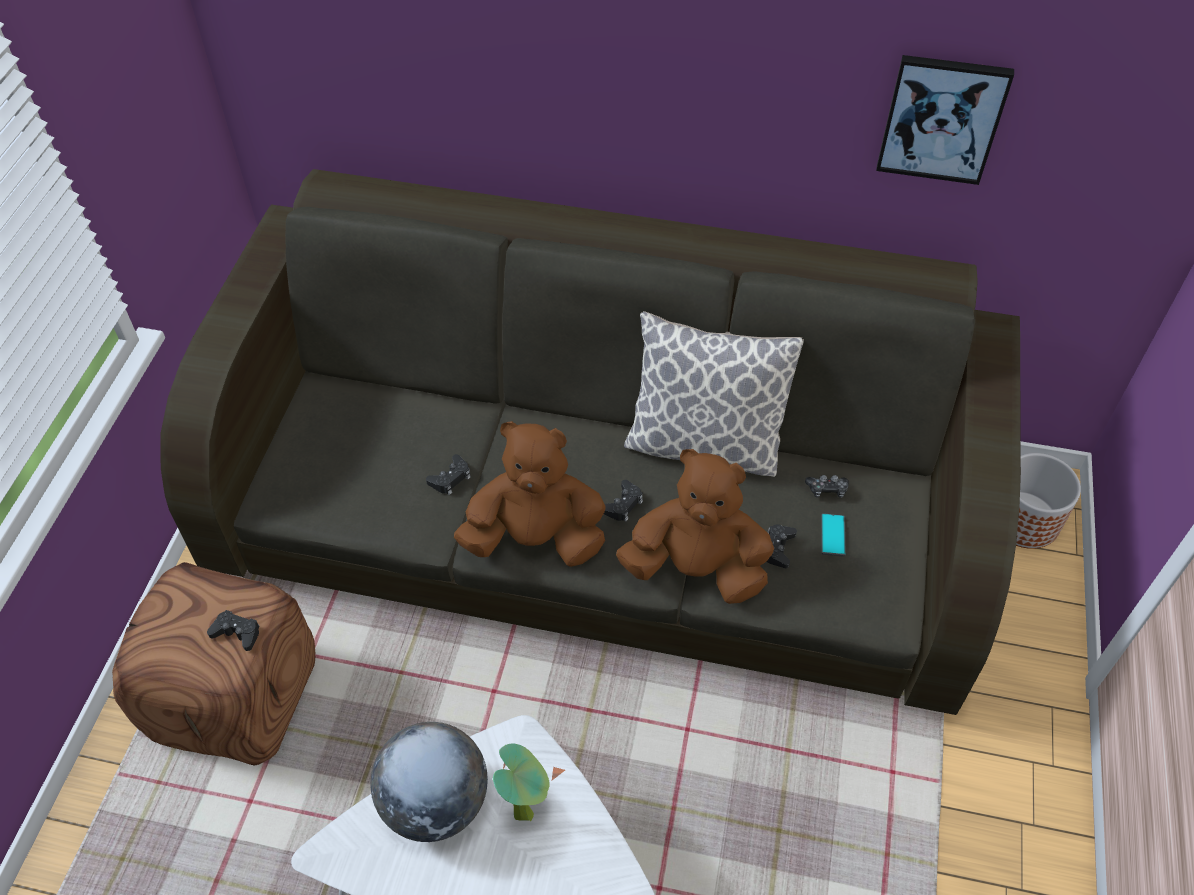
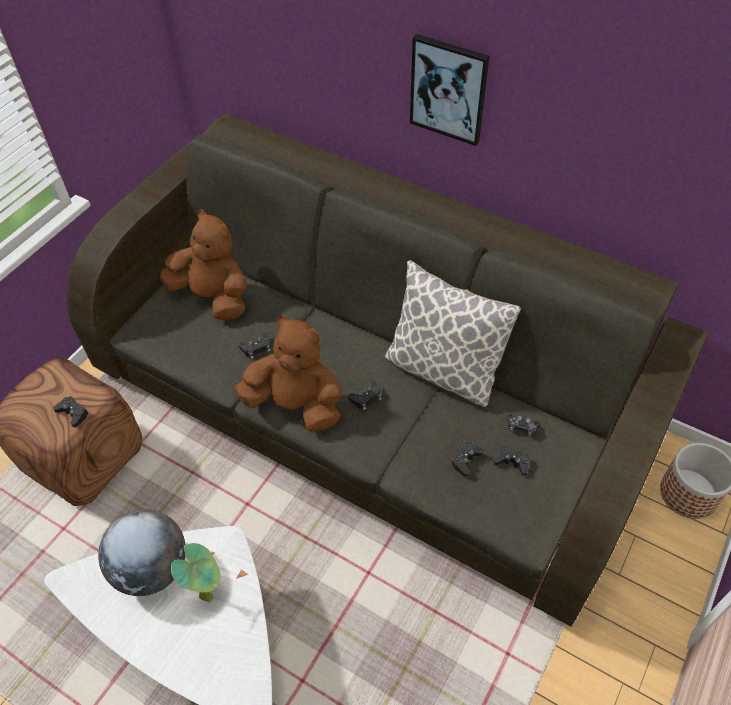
camera: 20 degrees right, 0 degrees up
brown plush toy [616,449,774,604] -> brown plush toy moved to [160,209,247,321]
phone [821,513,846,557] -> black game controller [493,446,530,476]
picture [876,55,1014,185] -> picture moved to [410,34,489,146]

